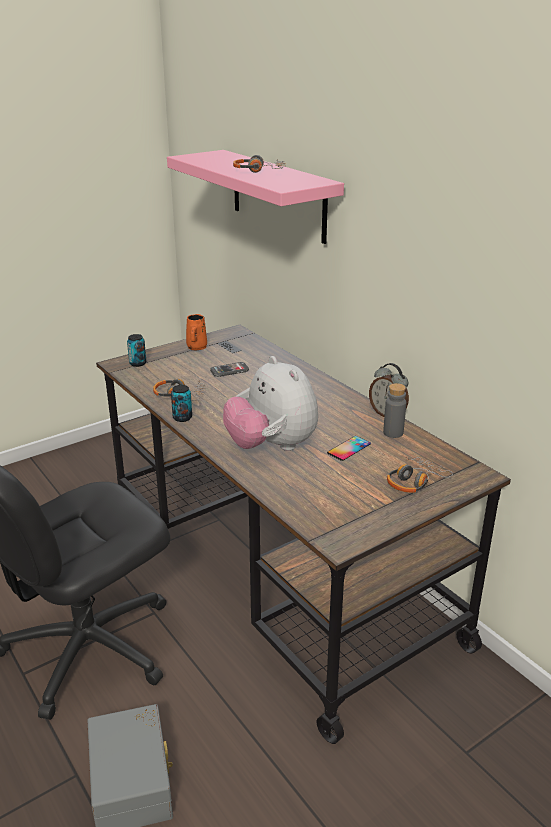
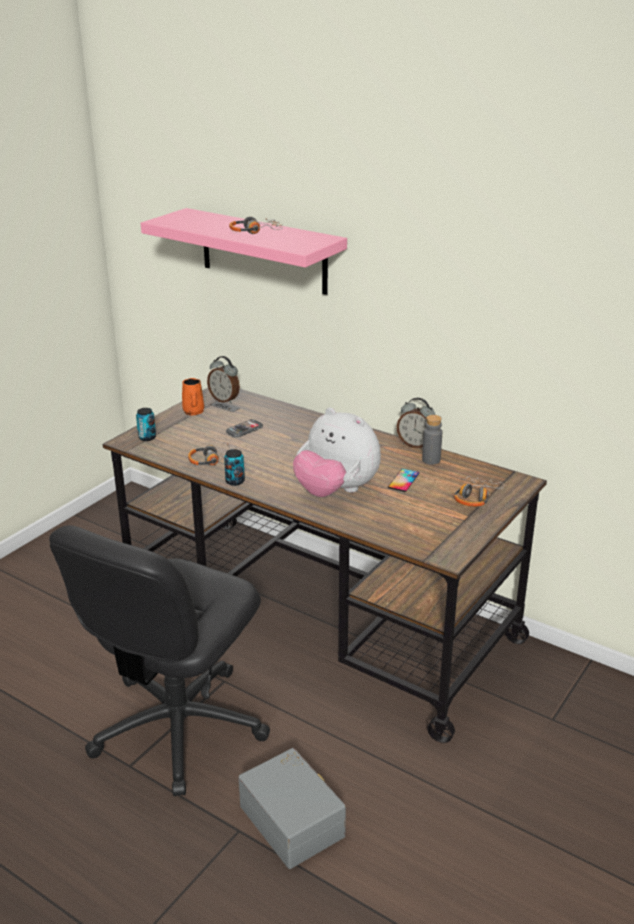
camera: 20 degrees left, 0 degrees up
none -> alarm clock [207,356,240,404]

